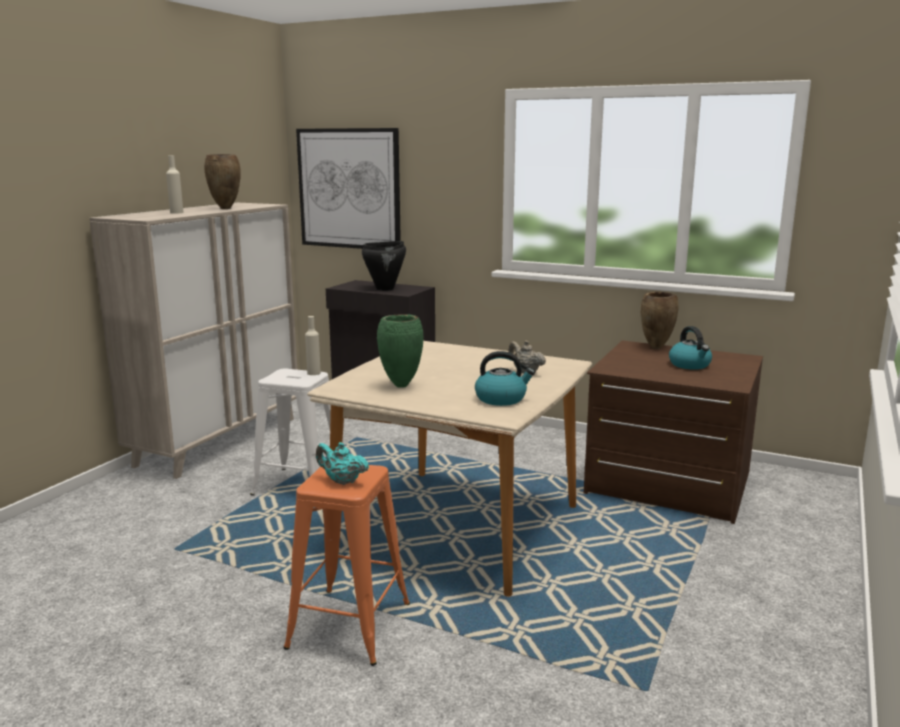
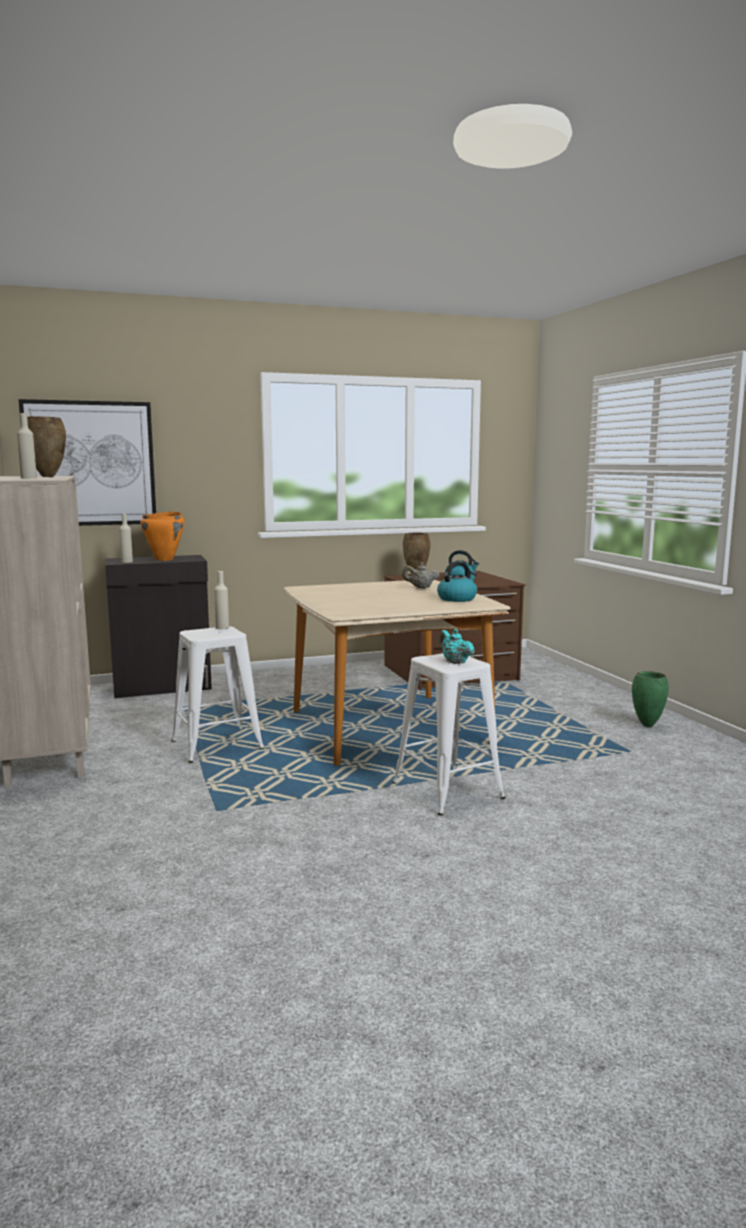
camera: 45 degrees left, 5 degrees down
orange stool [284,465,410,666] -> white stool [392,653,505,815]
turquoise teapot [316,442,369,485] -> turquoise teapot turned 75 degrees clockwise [439,629,474,664]
black cooking pot [362,241,406,291] -> orange cooking pot [140,511,184,561]
green vase [377,314,423,388] -> green vase moved to [632,671,669,727]
none -> beige bottle [119,514,133,563]

